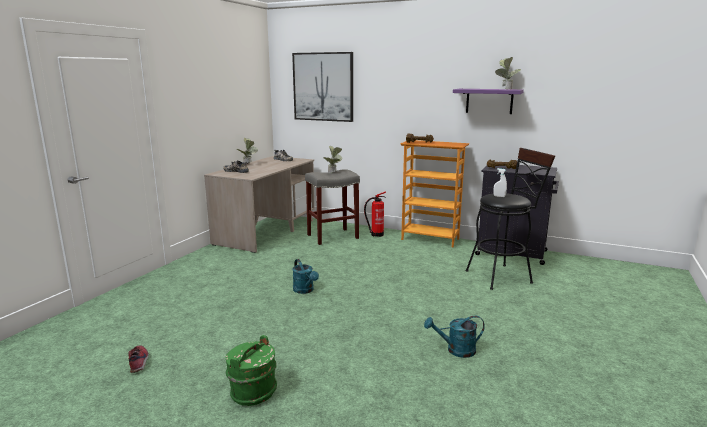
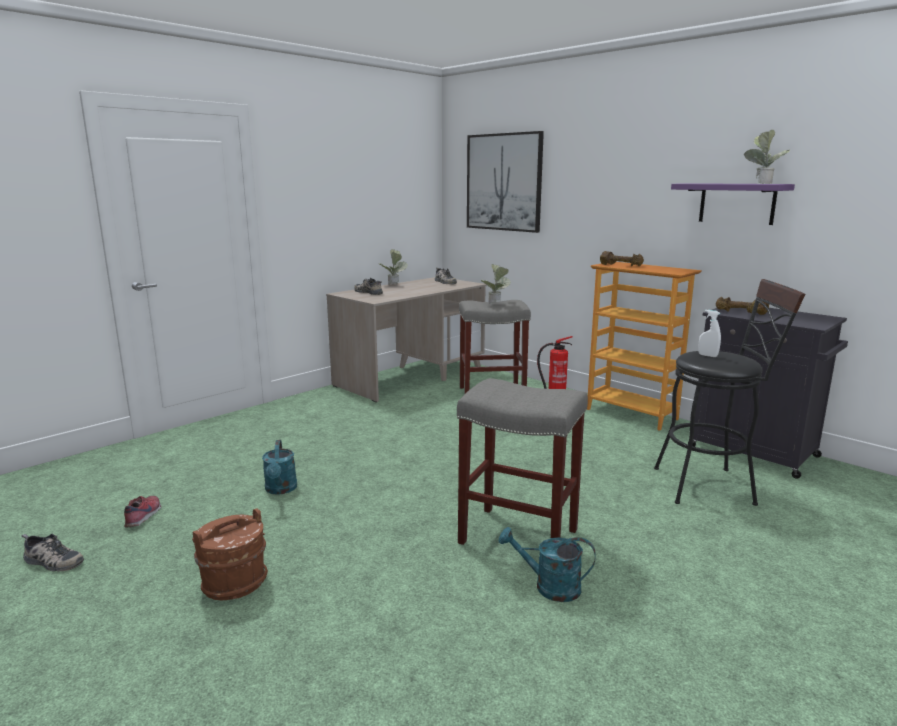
camera: 20 degrees right, 0 degrees up
green bucket [225,335,277,406] -> brown bucket [192,508,268,600]
turquoise watering can [292,259,319,294] -> turquoise watering can moved to [262,440,297,495]
none -> shoe [21,533,84,571]
none -> grey stool [457,378,588,545]

